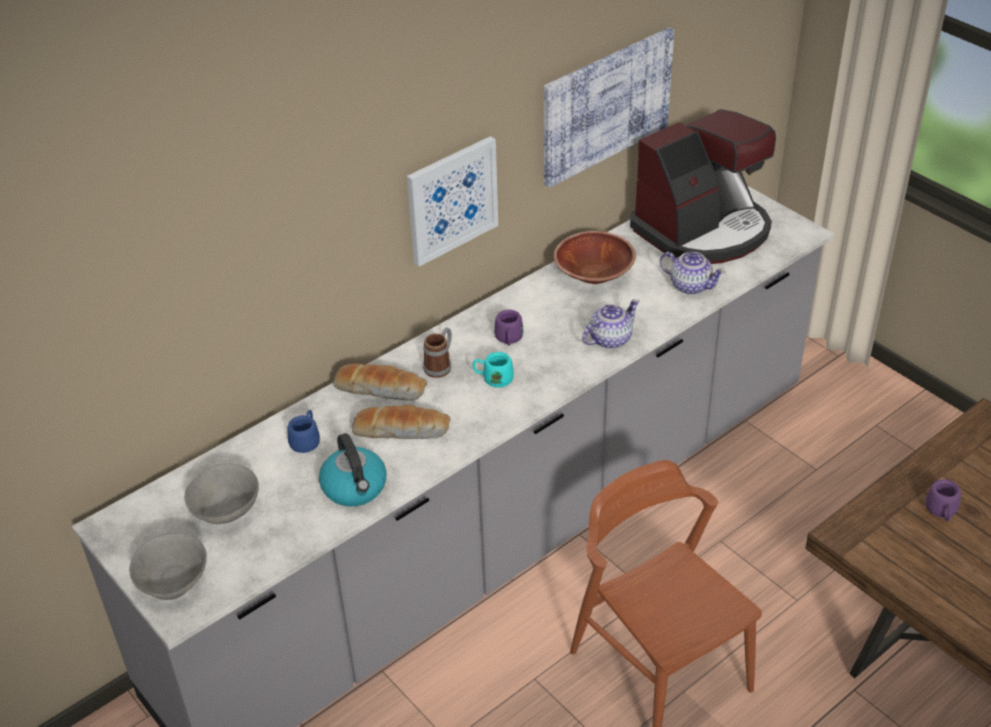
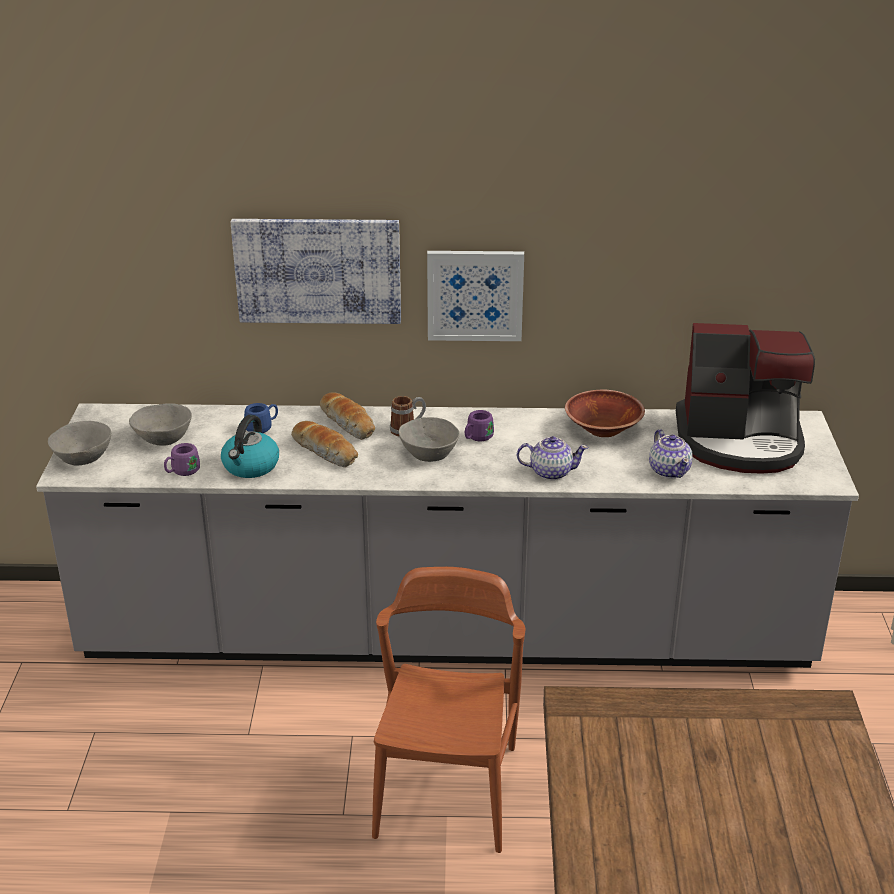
camera: 40 degrees right, 10 degrees down
turquoise mug [473,352,514,388] -> grey bowl [399,417,460,462]
picture [544,28,674,188] -> picture moved to [231,219,401,324]
purple mug [925,479,961,522] -> purple mug moved to [164,443,200,476]

